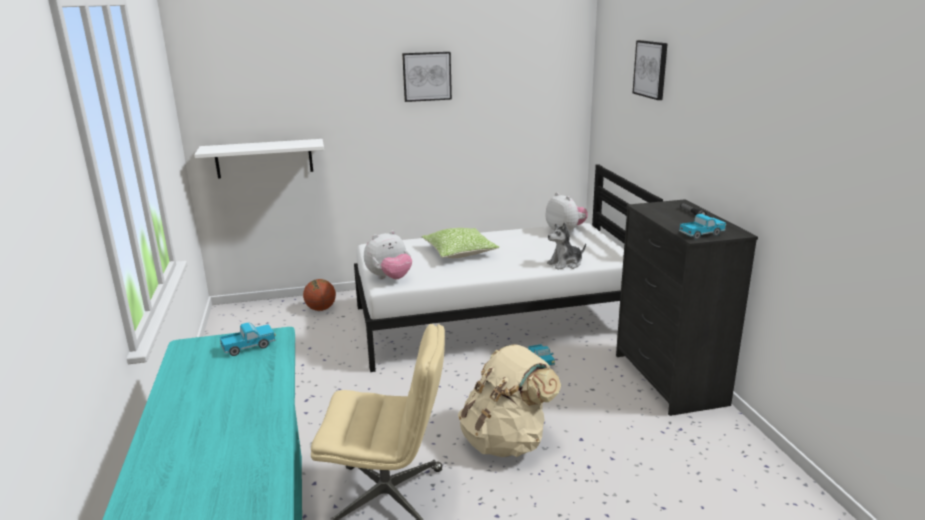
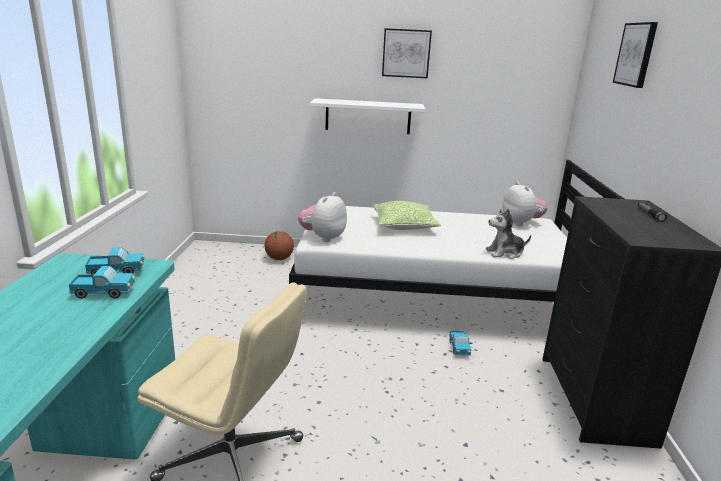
camera: 15 degrees right, 0 degrees up
white shelf [194,139,324,178] -> white shelf moved to [310,98,425,134]
plush toy [364,230,412,279] -> plush toy turned 135 degrees clockwise [298,192,347,242]
beige backpack [458,344,561,457] -> none
toy truck [679,214,726,240] -> toy truck moved to [69,266,135,299]

